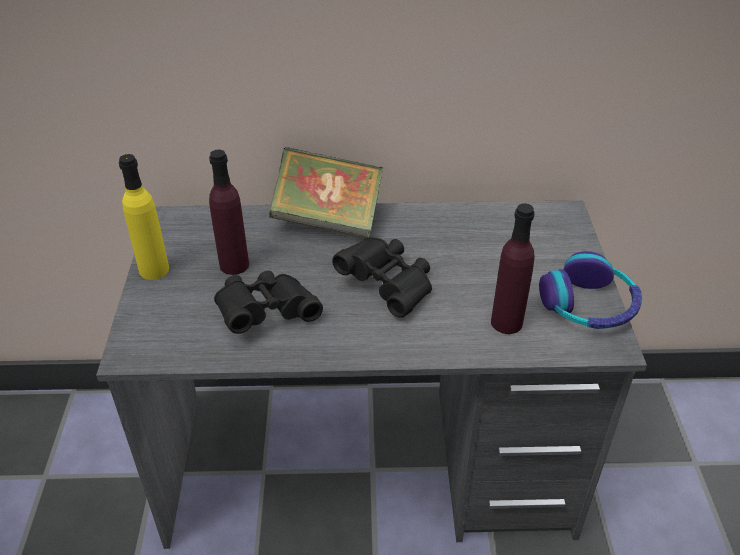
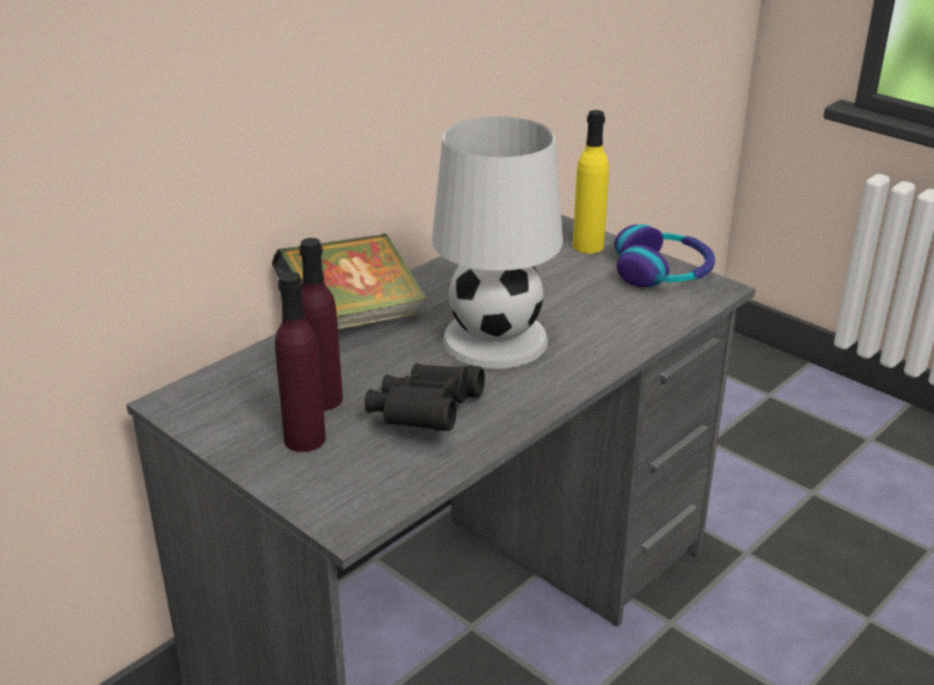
camera: 45 degrees left, 10 degrees down
yellow bottle [119,154,169,280] -> yellow bottle moved to [573,110,609,254]
black binoculars [332,237,432,318] -> white table lamp [432,117,563,369]
purple bottle [491,204,535,334] -> purple bottle moved to [275,272,326,452]

